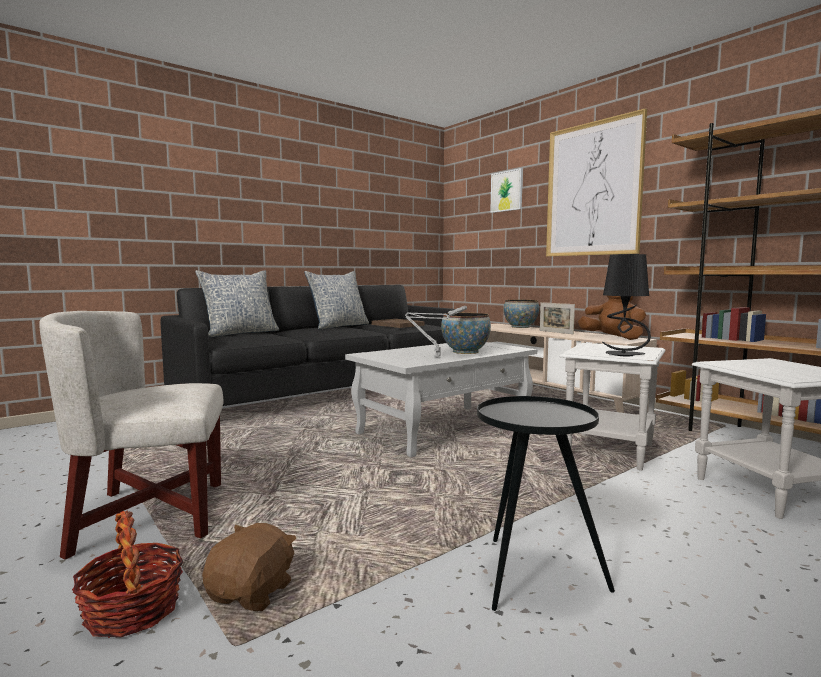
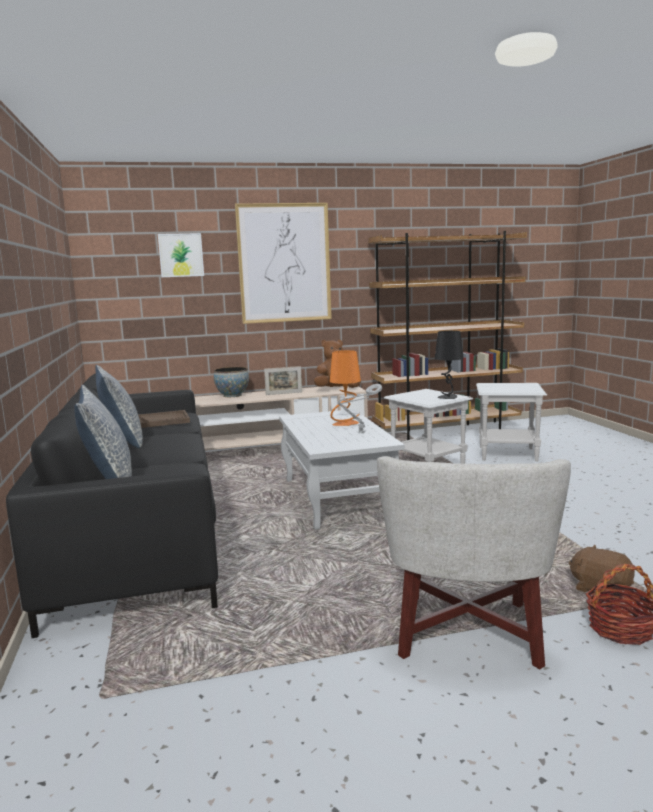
camera: 65 degrees left, 5 degrees up
bowl [441,313,491,354] -> orange table lamp [330,350,361,426]
black side table [477,396,615,611] -> none

